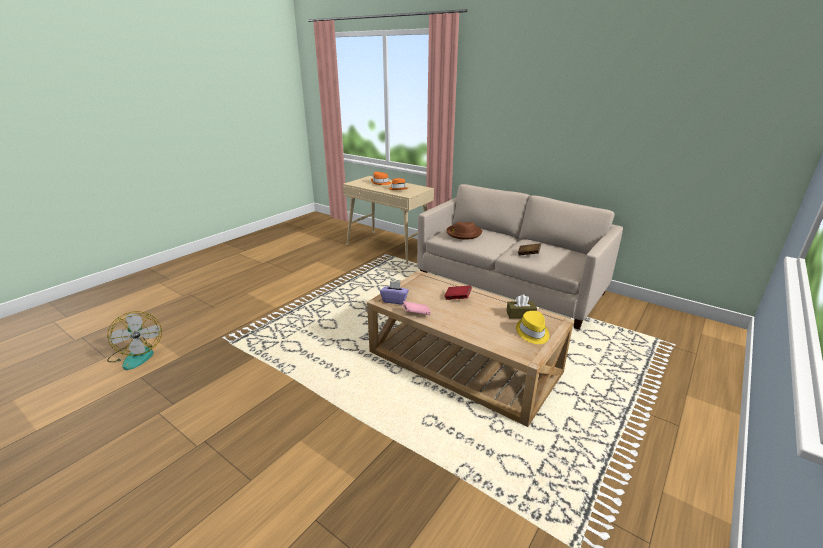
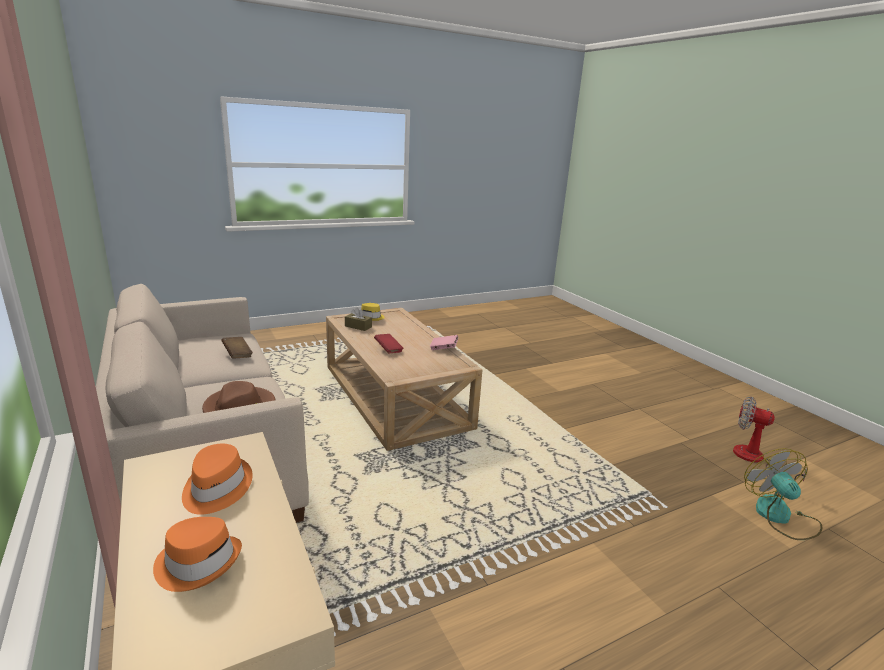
camera: 155 degrees left, 5 degrees down
purple tissue box [380,281,409,305] -> none
none -> fan [733,397,807,481]

